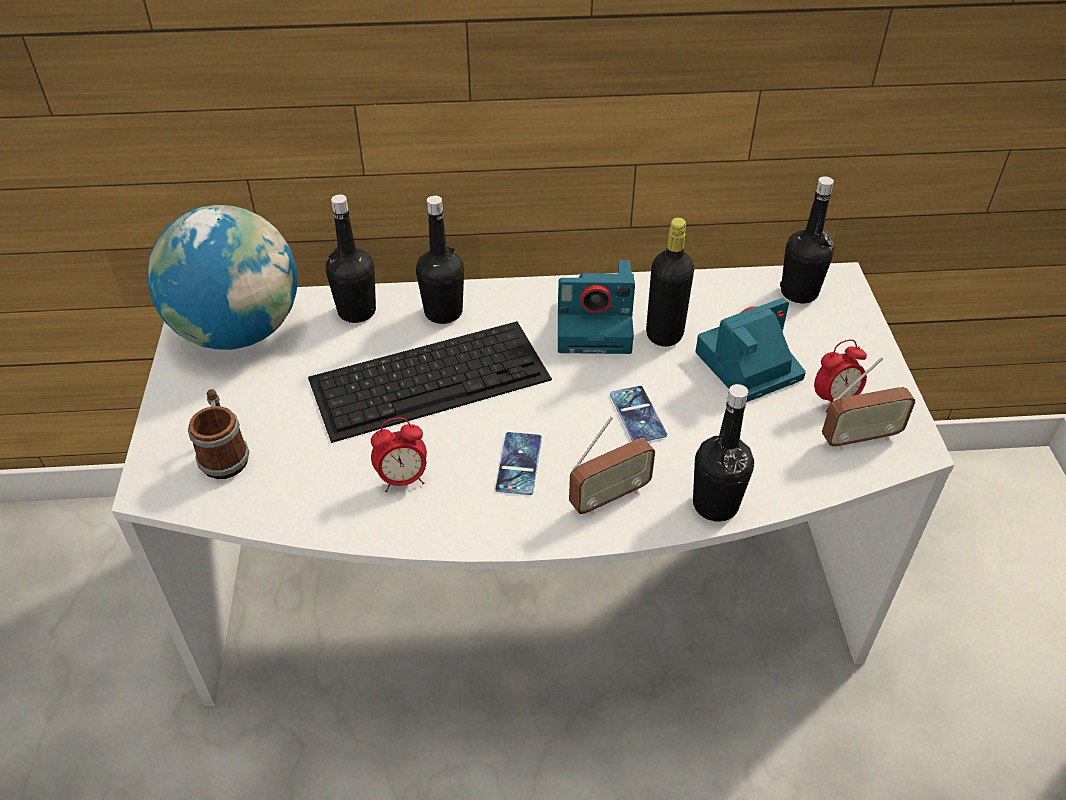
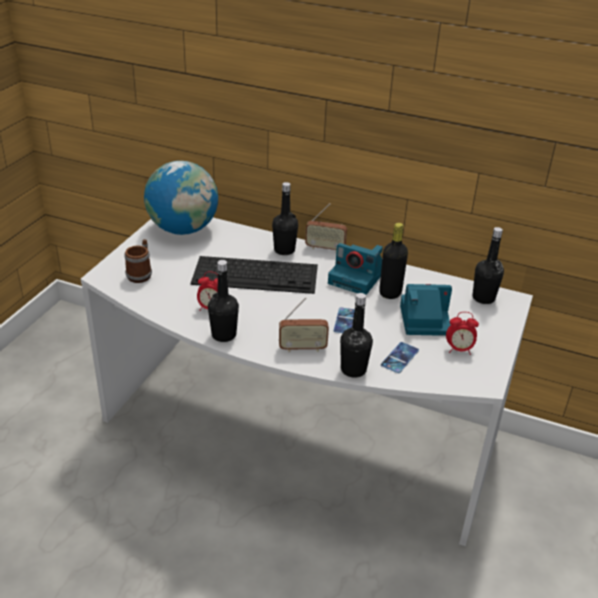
camera: 25 degrees right, 10 degrees down
black bottle [326,195,376,323] -> black bottle moved to [208,260,239,342]
phone [495,432,542,495] -> phone moved to [381,342,419,373]
radio [822,357,915,450] -> radio moved to [305,203,347,252]

